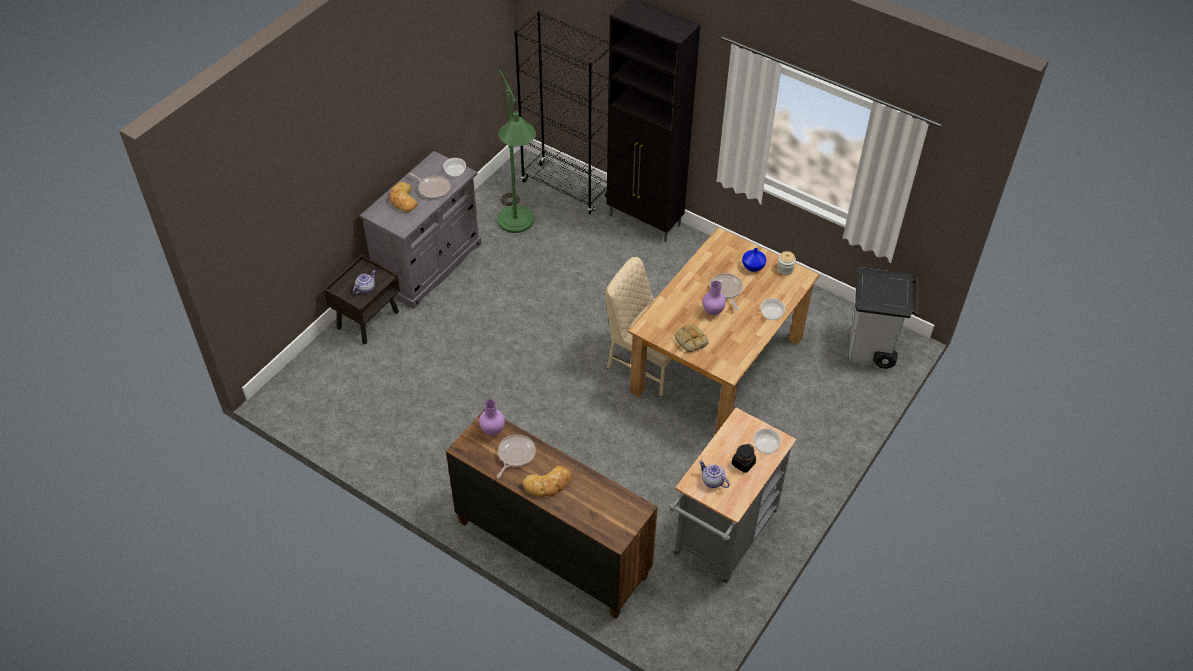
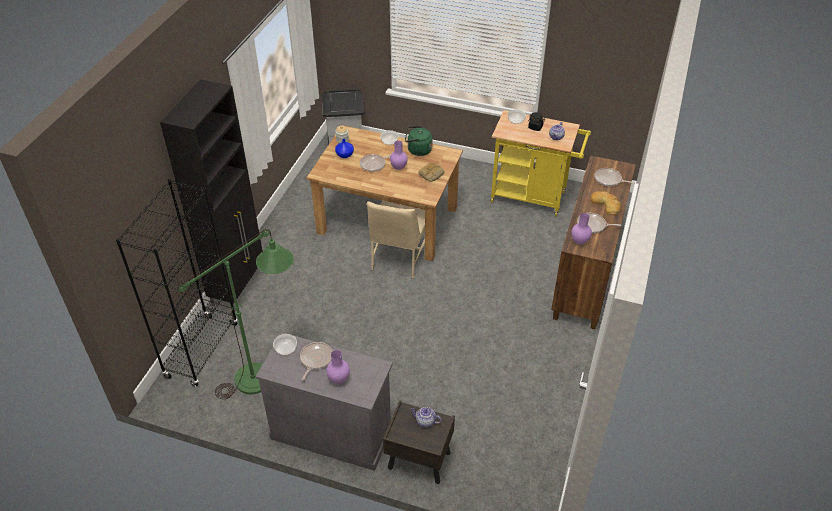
camera: 105 degrees left, 5 degrees down
bread [389,182,418,213] -> purple vase [326,350,350,384]
grey cart [669,408,797,584] -> yellow cart [491,110,591,217]
none -> green kettle [405,126,433,156]
none -> frying pan [595,168,635,186]

